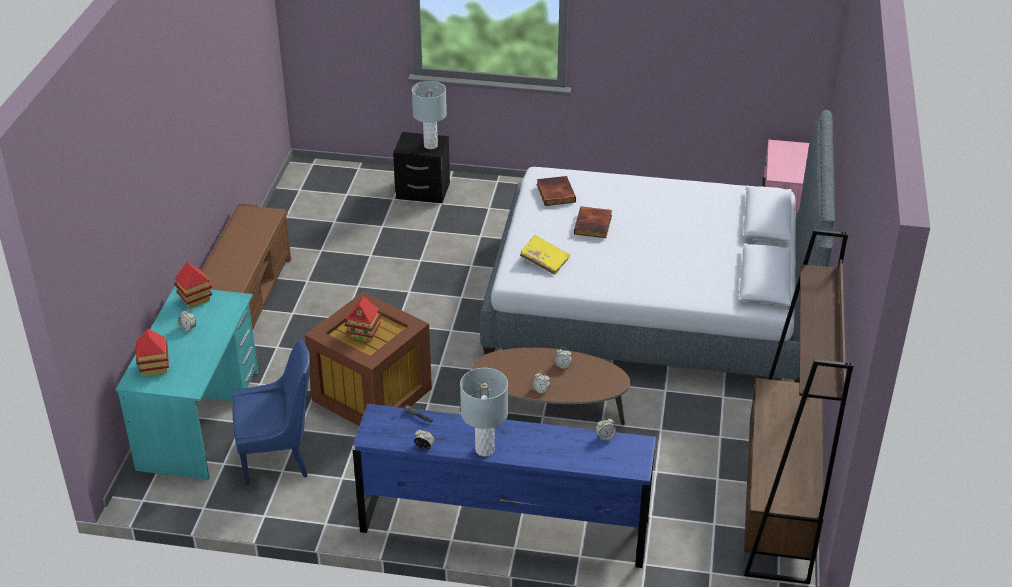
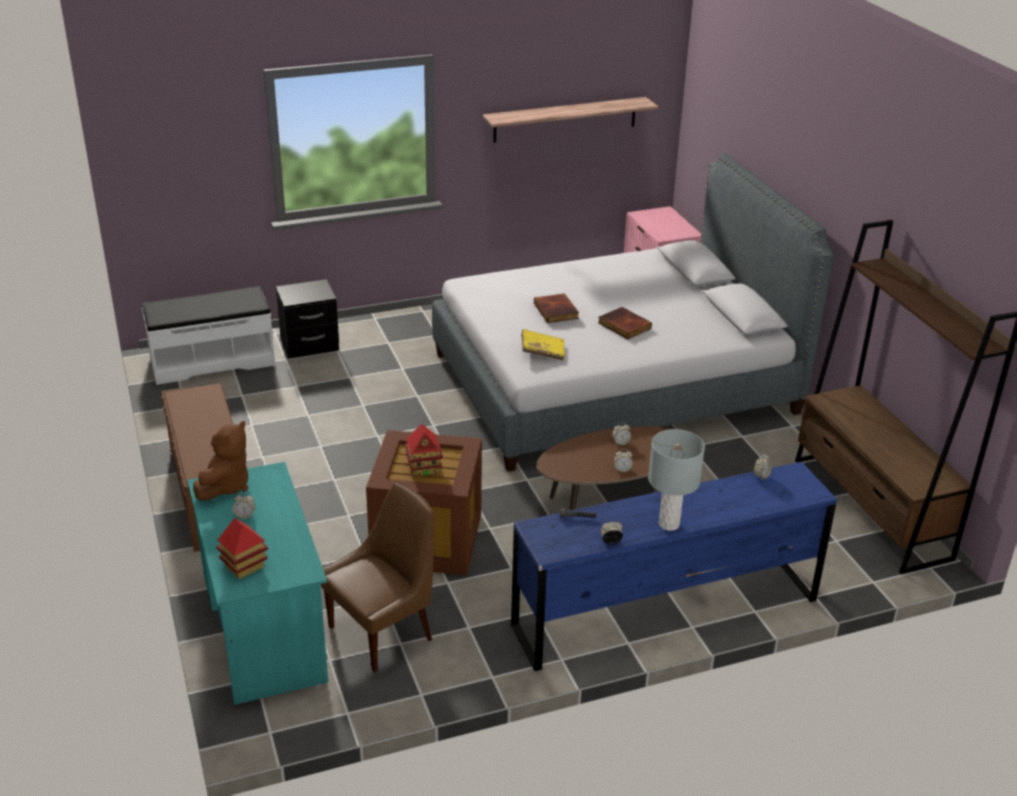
camera: 30 degrees left, 5 degrees down
toy house [174,262,212,309] -> brown plush toy [193,421,248,501]
blue chair [233,339,311,485] -> brown chair [321,483,434,672]
grey table lamp [412,81,447,149] -> none
book [536,176,576,206] -> book moved to [598,307,652,339]
none -> white bench [142,286,275,385]
none -> shelf [483,97,658,143]

